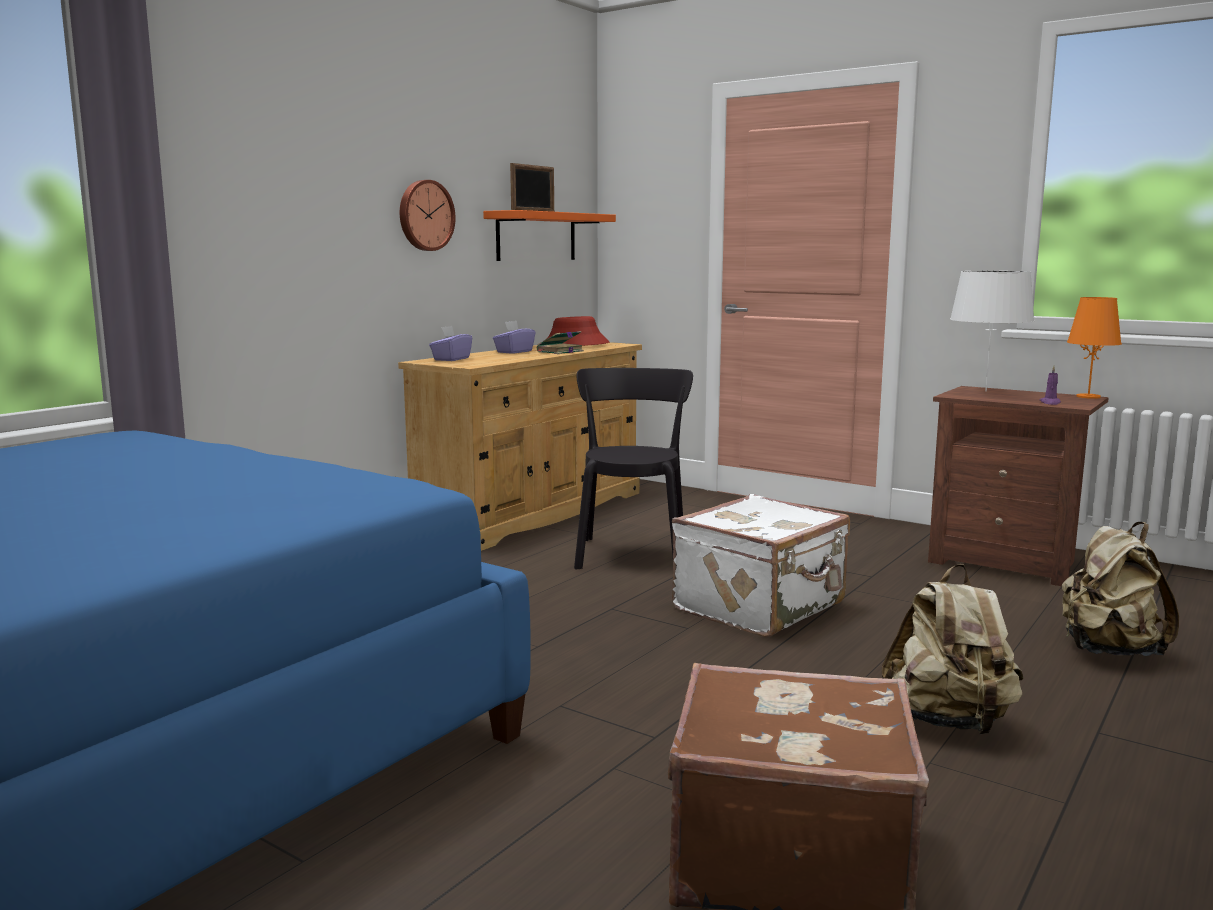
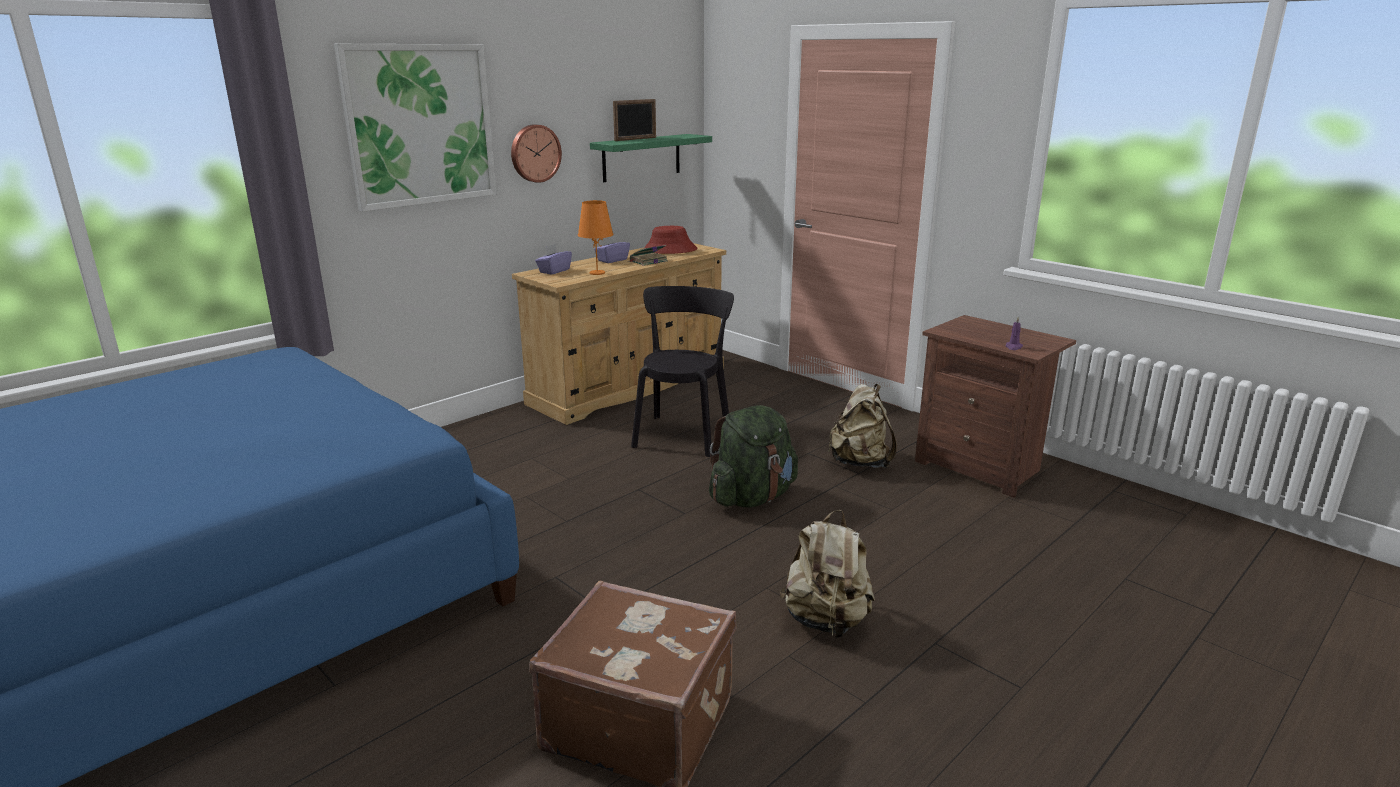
camera: 10 degrees right, 10 degrees up
orange shelf [483,210,616,261] -> green shelf [590,134,712,182]
white suitcase [672,494,850,637] -> green backpack [709,405,798,507]
white table lamp [950,271,1035,391] -> none
beige backpack [1062,522,1179,656] -> beige backpack moved to [828,384,897,468]
orange table lamp [1067,297,1122,399] -> orange table lamp moved to [578,200,613,275]
none -> picture [334,44,497,212]

